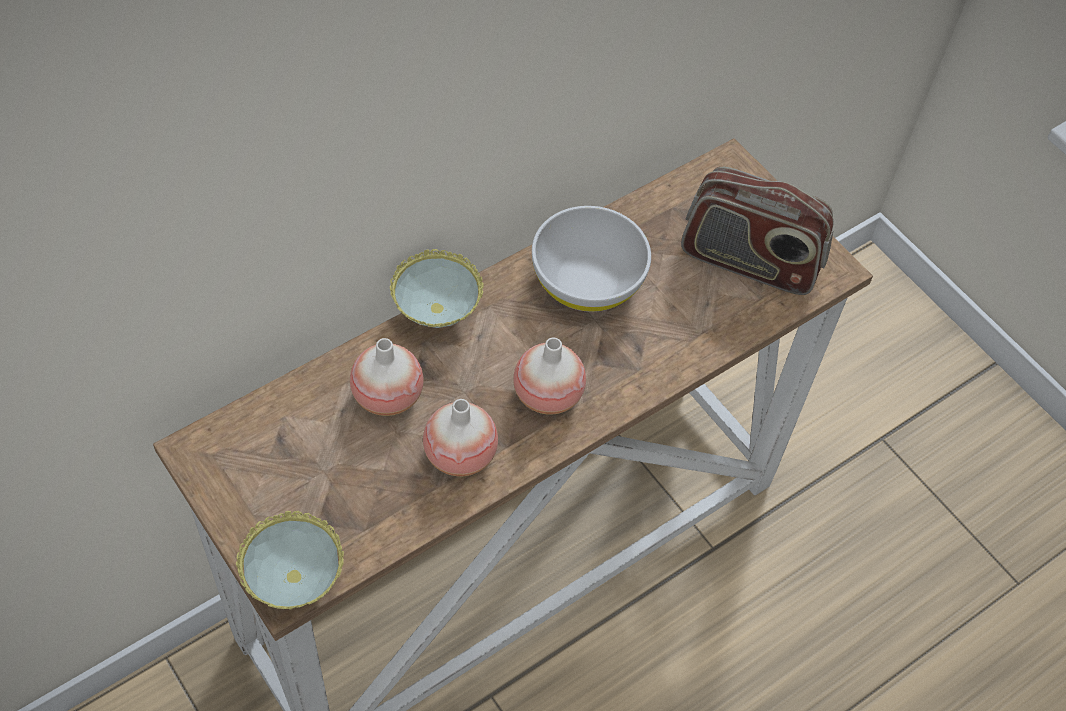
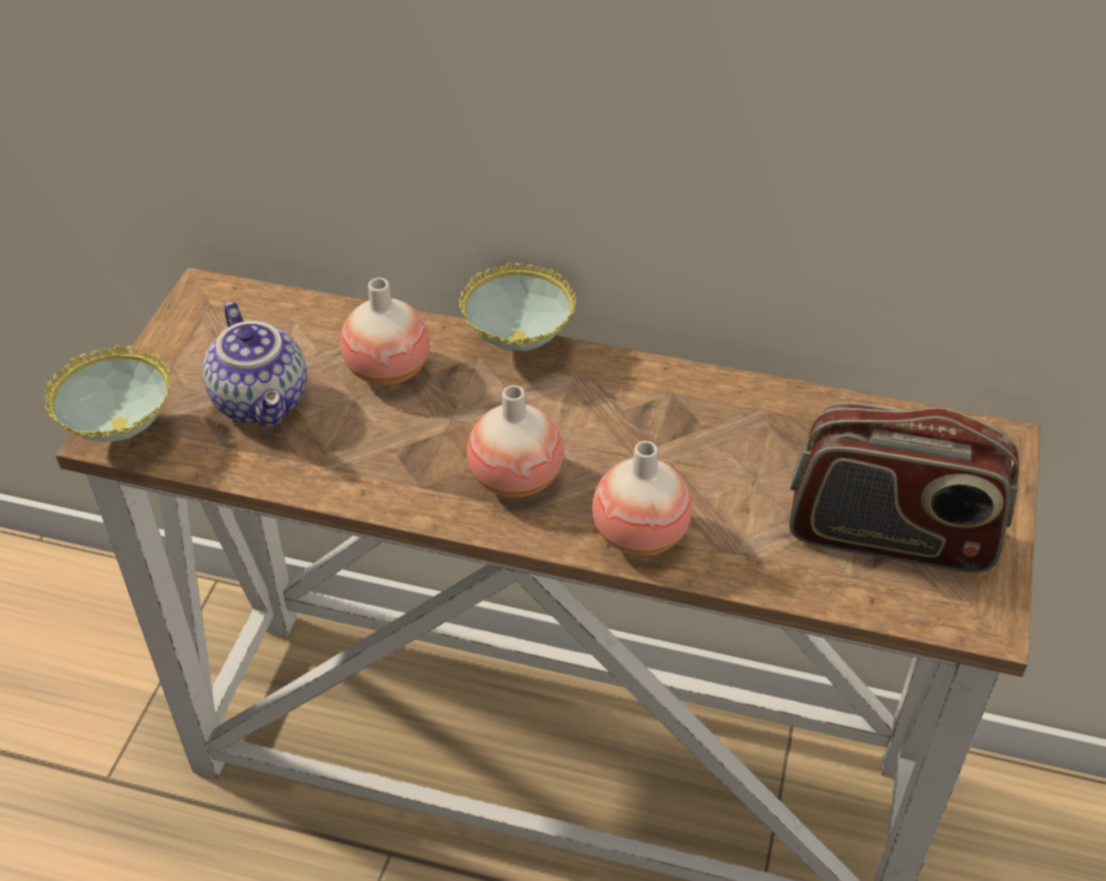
camera: 55 degrees right, 10 degrees down
vase [423,399,498,476] -> vase moved to [592,441,692,556]
white bowl [532,206,651,312] -> none
radio [681,167,834,295] -> radio turned 60 degrees counterclockwise [790,402,1019,572]
none -> teapot [203,301,307,427]

